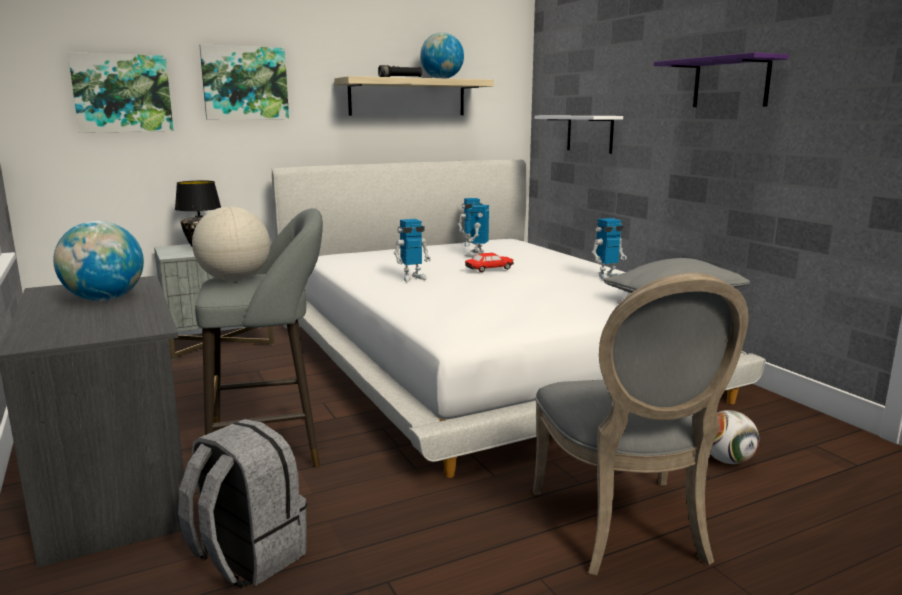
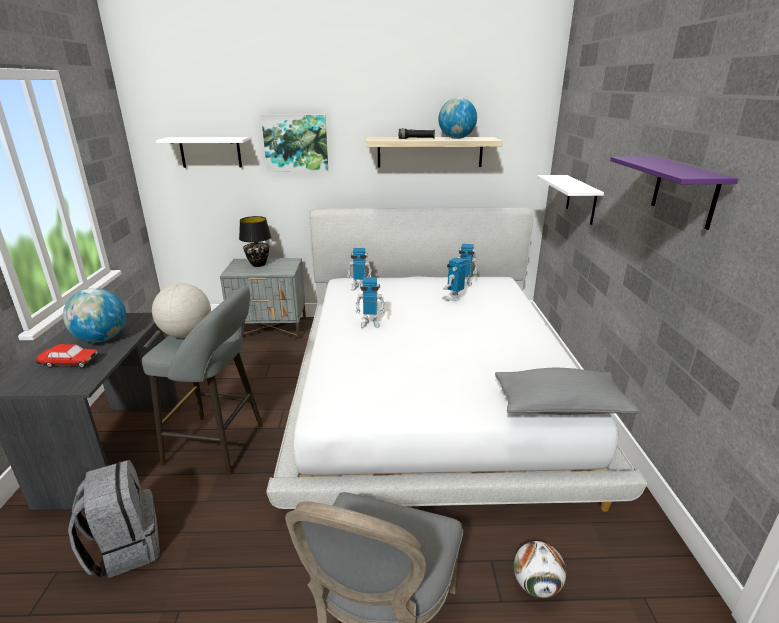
camera: 25 degrees right, 10 degrees up
picture [68,52,174,133] -> white shelf [156,137,250,168]
toy car [465,253,514,272] -> toy car moved to [35,344,99,368]
toy robot [592,218,627,280] -> toy robot moved to [347,248,372,291]

